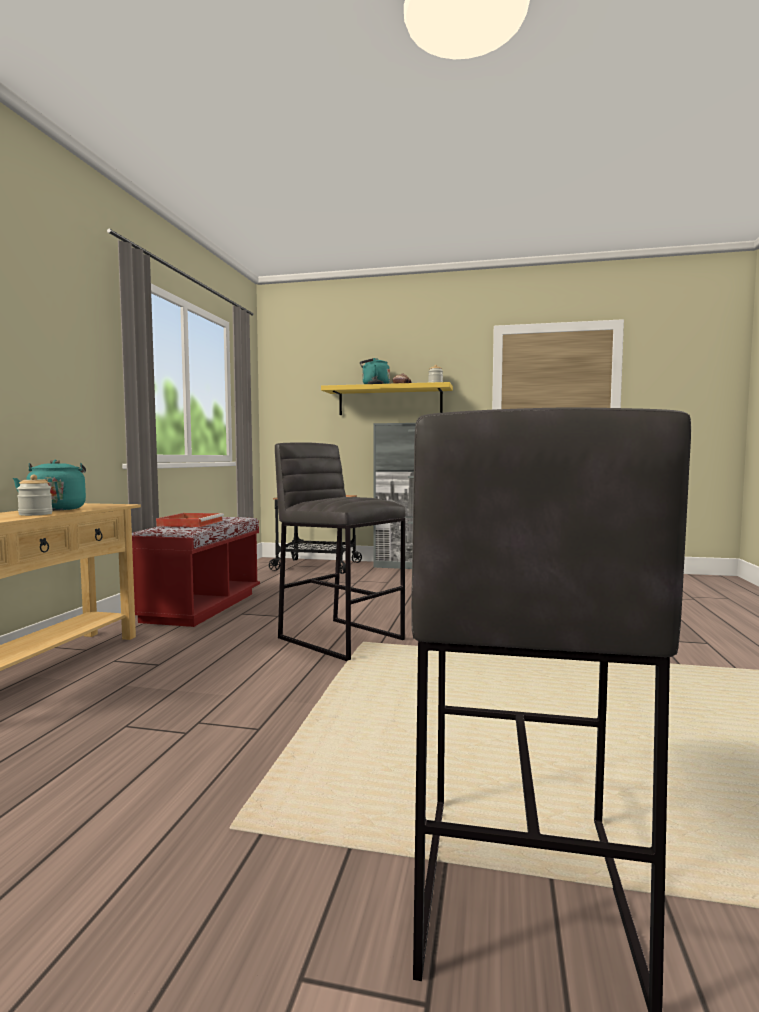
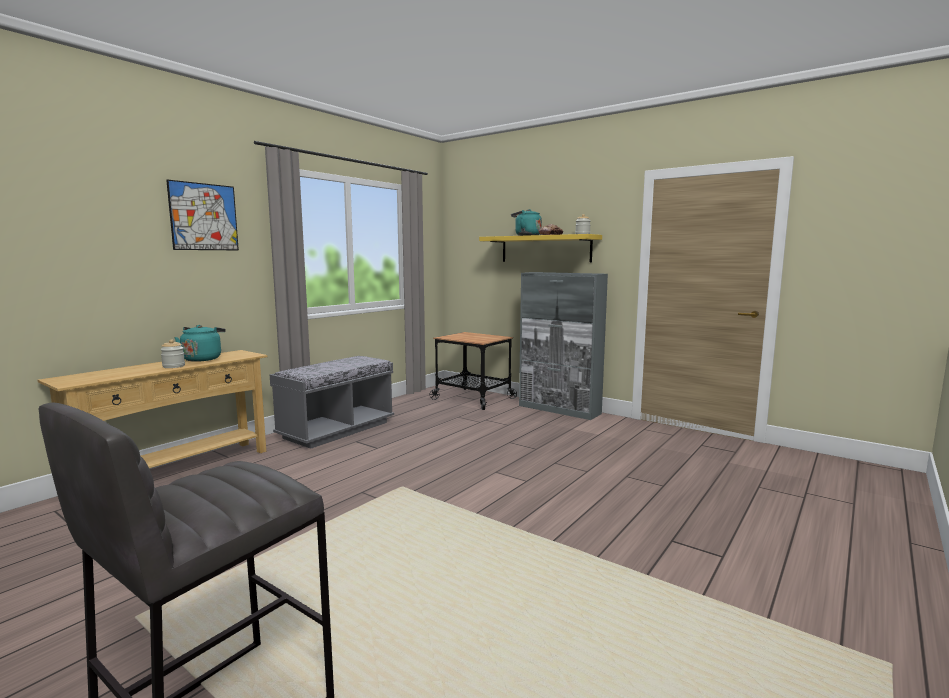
camera: 25 degrees right, 5 degrees up
red bench [132,517,260,627] -> grey bench [270,356,394,449]
red tray [156,513,224,527] -> none
grey stool [275,442,406,661] -> none
none -> picture [166,180,239,250]

